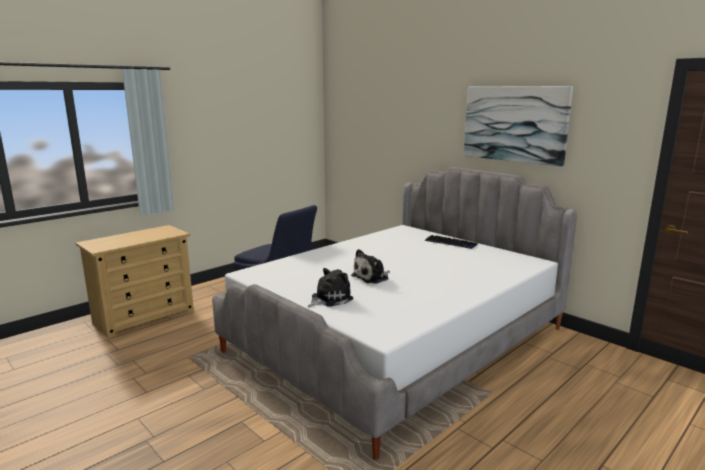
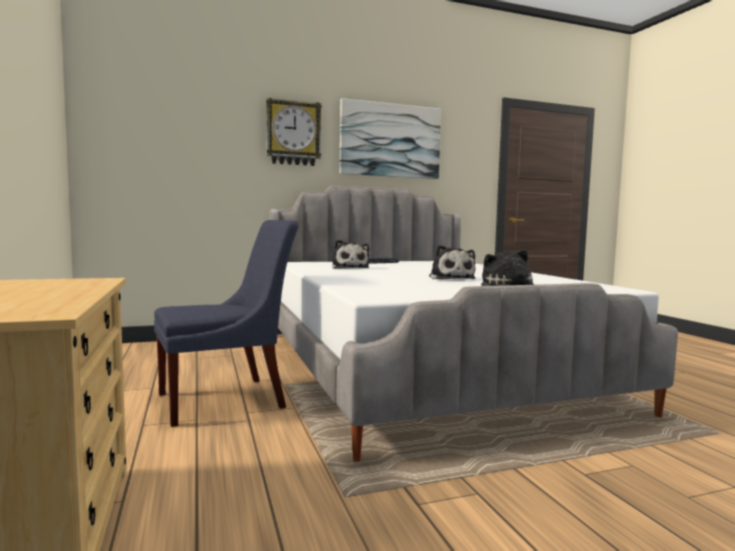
camera: 65 degrees left, 10 degrees down
none -> wall clock [266,98,322,166]
none -> plush toy [332,240,369,269]

